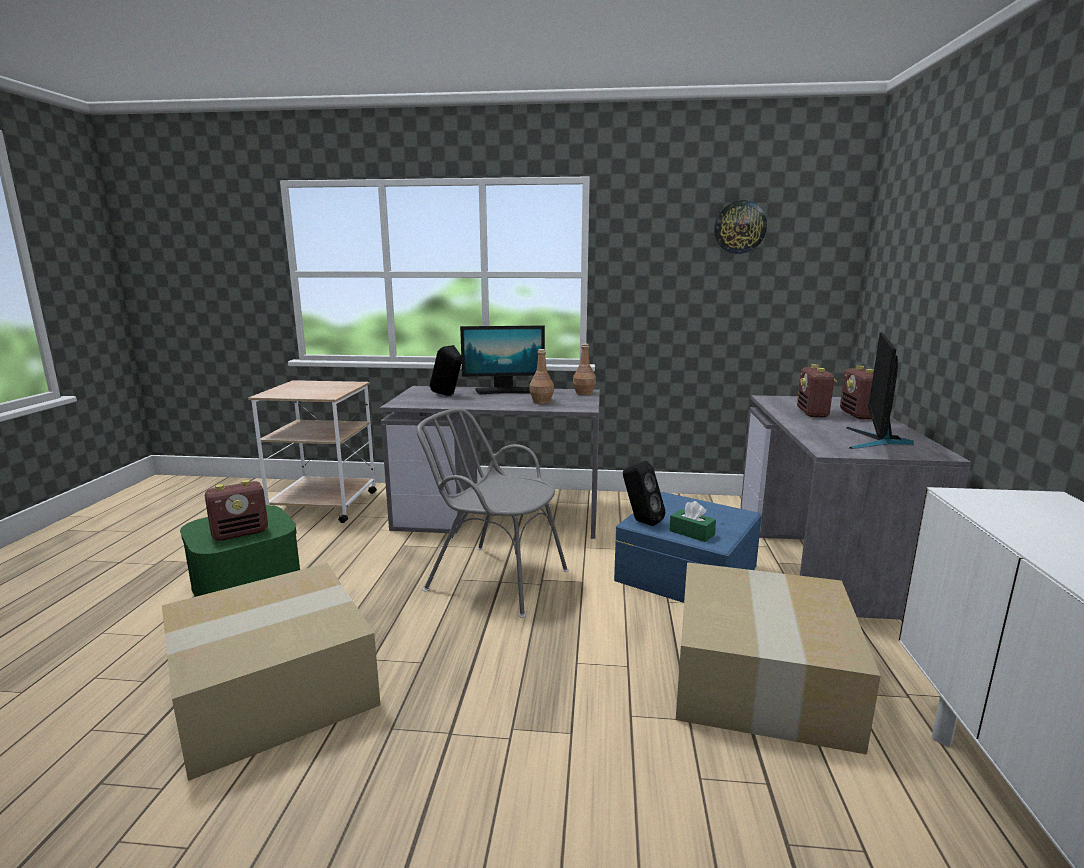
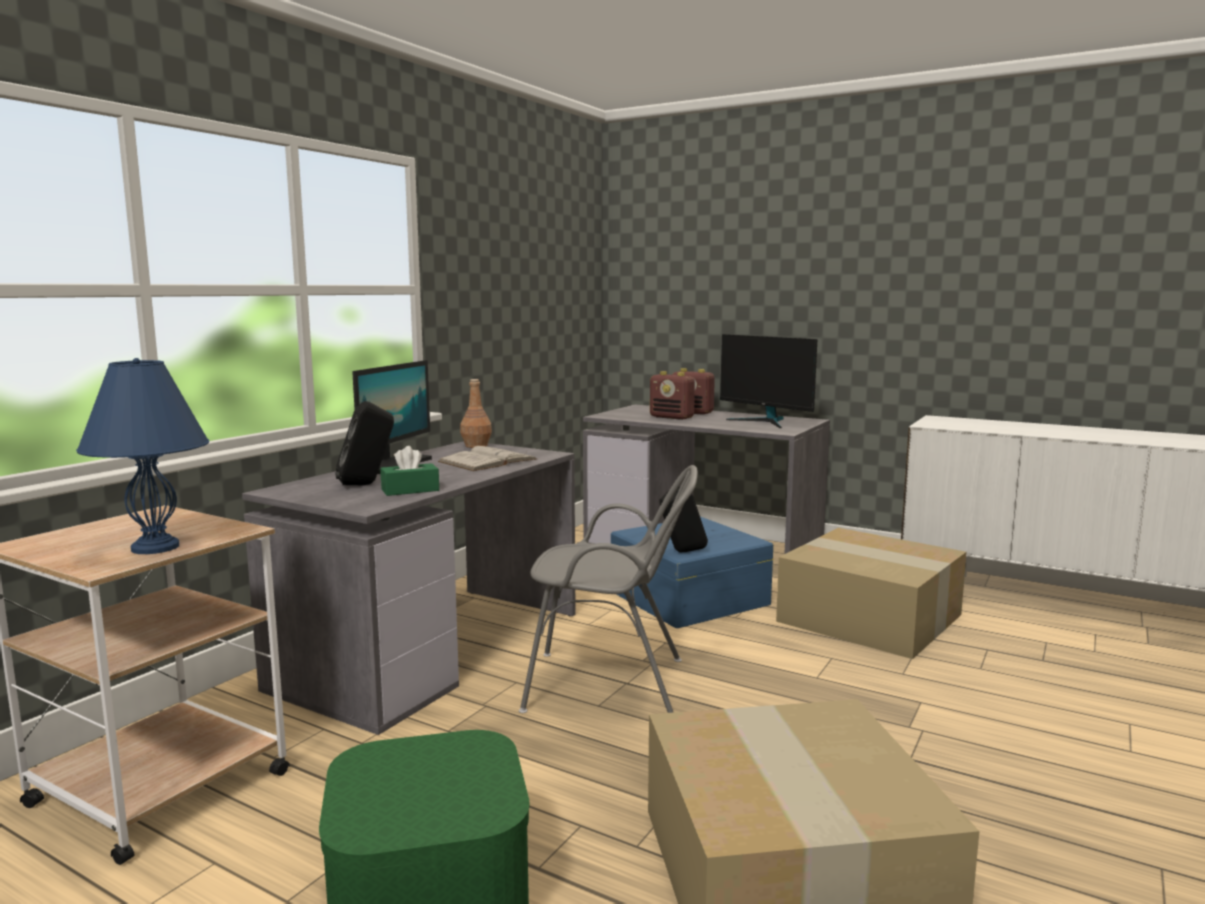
camera: 65 degrees left, 5 degrees down
radio [205,480,268,541] -> none
grey chair [417,408,568,618] -> grey chair turned 135 degrees counterclockwise [519,465,698,713]
brown bottle [529,349,554,404] -> white book [438,446,537,471]
green tissue box [669,501,716,542] -> green tissue box moved to [380,446,439,496]
wall clock [714,200,767,254] -> none
none -> blue table lamp [76,358,209,554]

